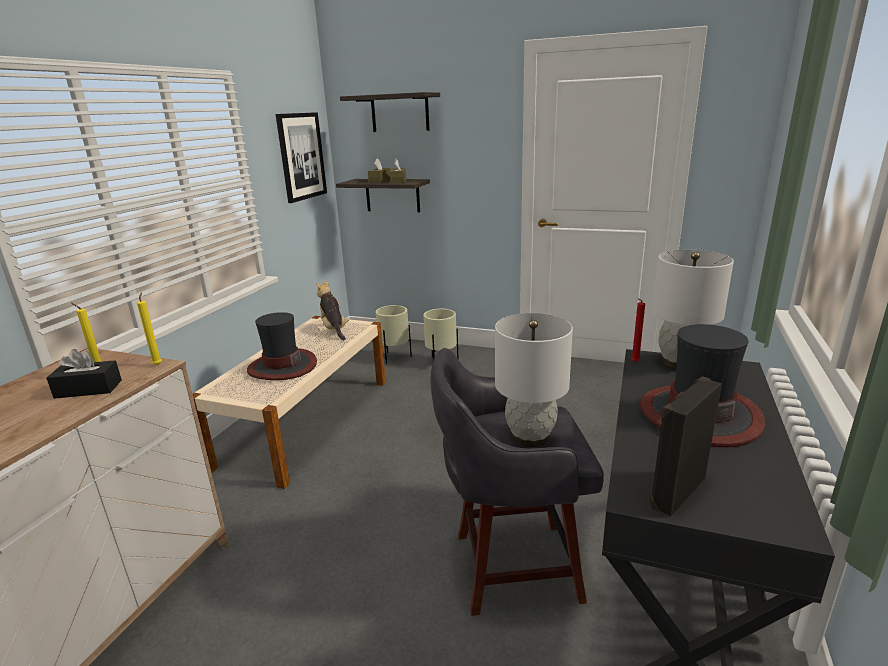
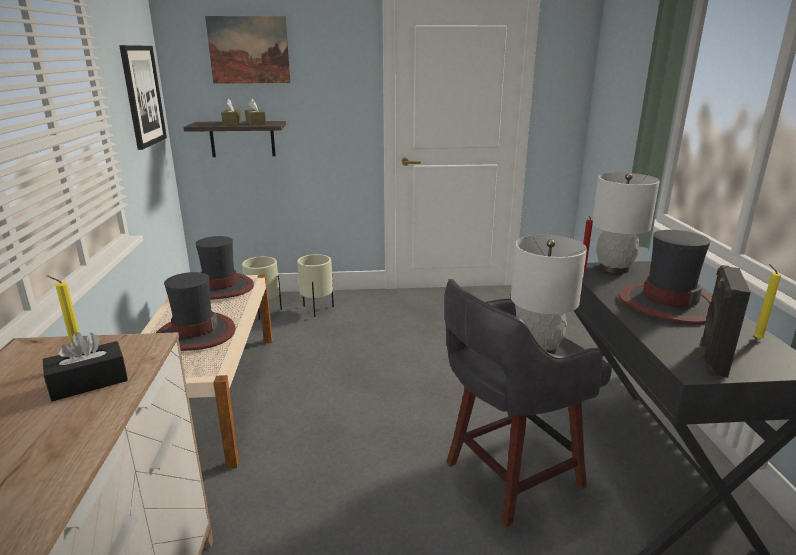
camera: 25 degrees left, 0 degrees up
yellow candle [137,292,162,365] -> yellow candle moved to [753,264,781,339]
plush toy [316,280,349,341] -> hat [195,236,254,300]
shelf [340,92,440,132] -> picture [205,16,291,84]

